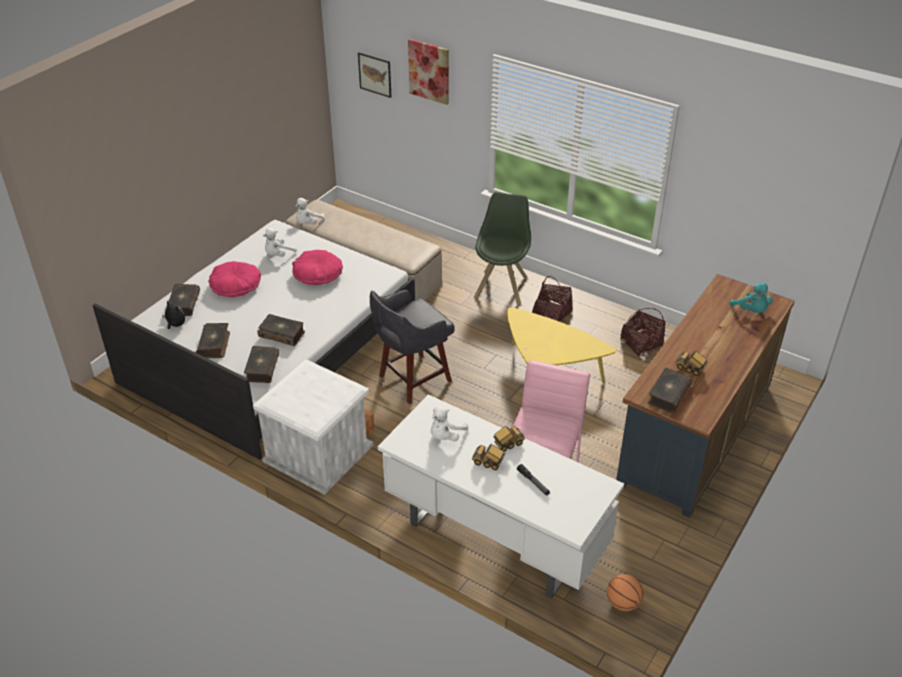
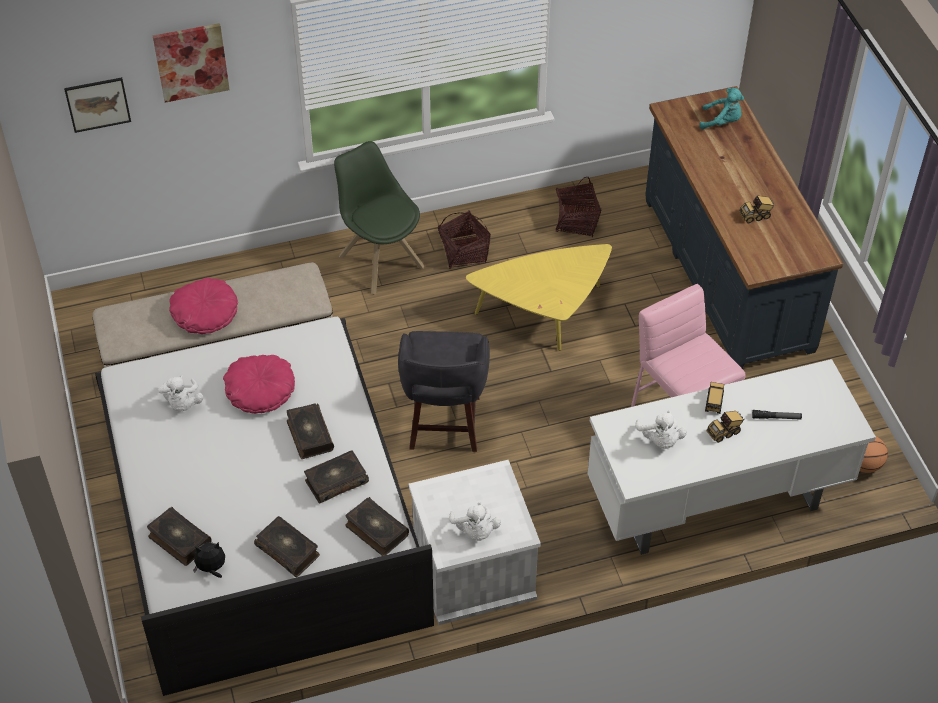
camera: 50 degrees left, 10 degrees up
pink pillow [208,261,261,297] -> pink pillow moved to [169,278,238,334]
white plush toy [296,198,325,225] -> white plush toy moved to [449,502,501,541]
book [647,368,692,413] -> book moved to [287,403,334,459]

